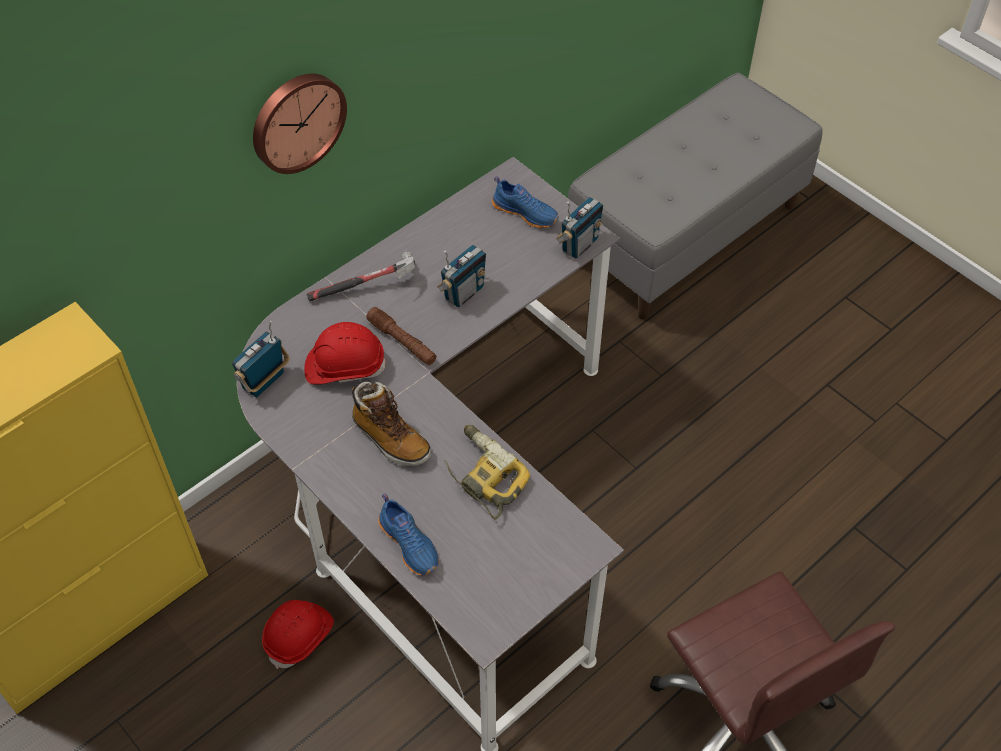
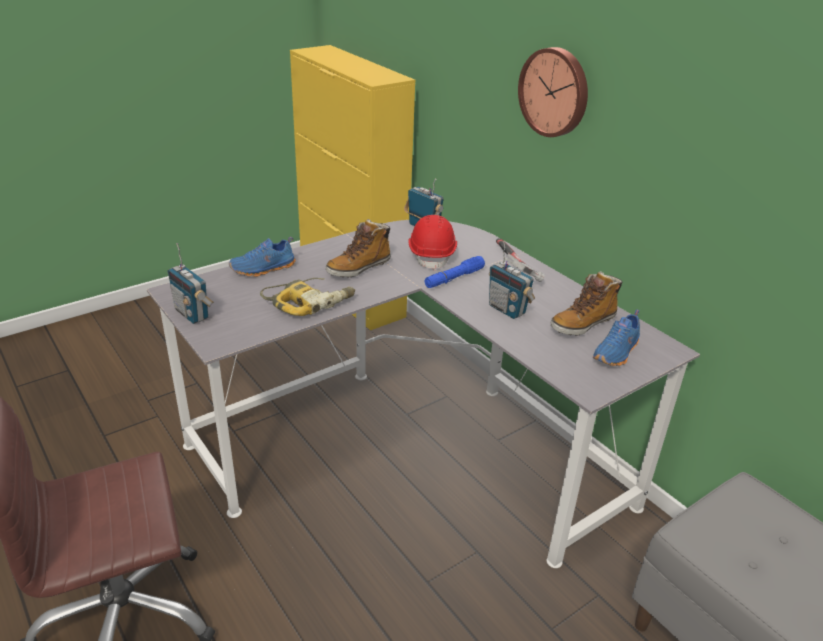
camera: 95 degrees right, 20 degrees down
red hard hat [262,600,334,669] -> none
brown flashlight [366,307,436,365] -> blue flashlight [425,256,485,288]
radio [556,197,603,259] -> radio moved to [167,243,214,324]
none -> boot [551,271,622,336]

